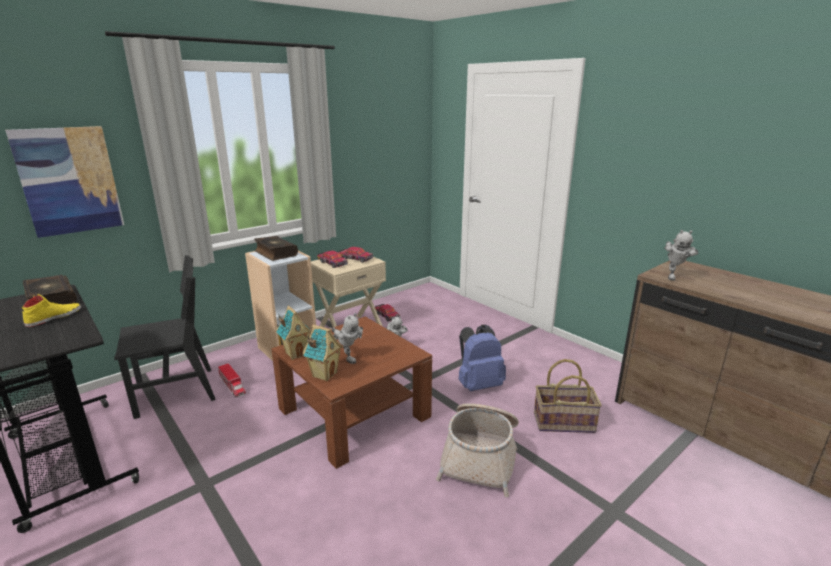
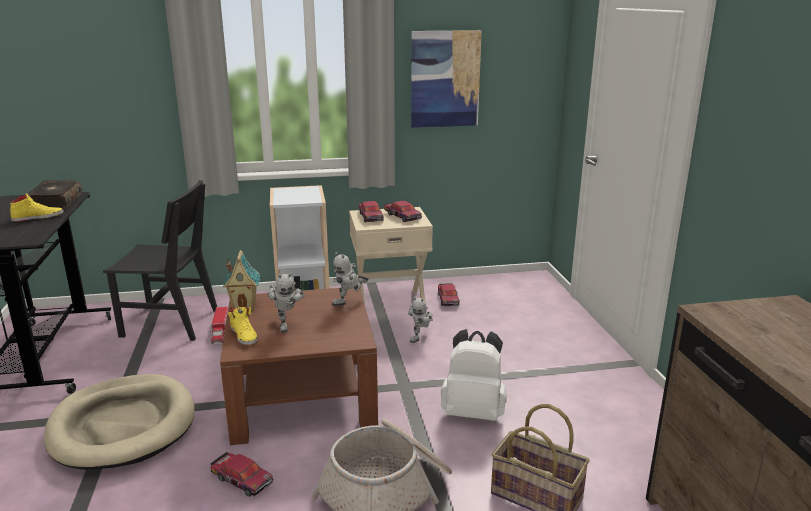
camera: 30 degrees right, 0 degrees up
picture [5,126,124,238] -> picture moved to [411,30,482,128]
book [254,236,298,261] -> none
toy house [303,325,343,381] -> yellow shoe [228,307,258,345]
blue backpack [459,325,506,391] -> white backpack [441,329,507,421]
toy robot [664,230,698,281] -> toy robot moved to [332,252,368,306]
none -> beige dog bed [44,374,195,470]
none -> toy car [210,452,273,497]

